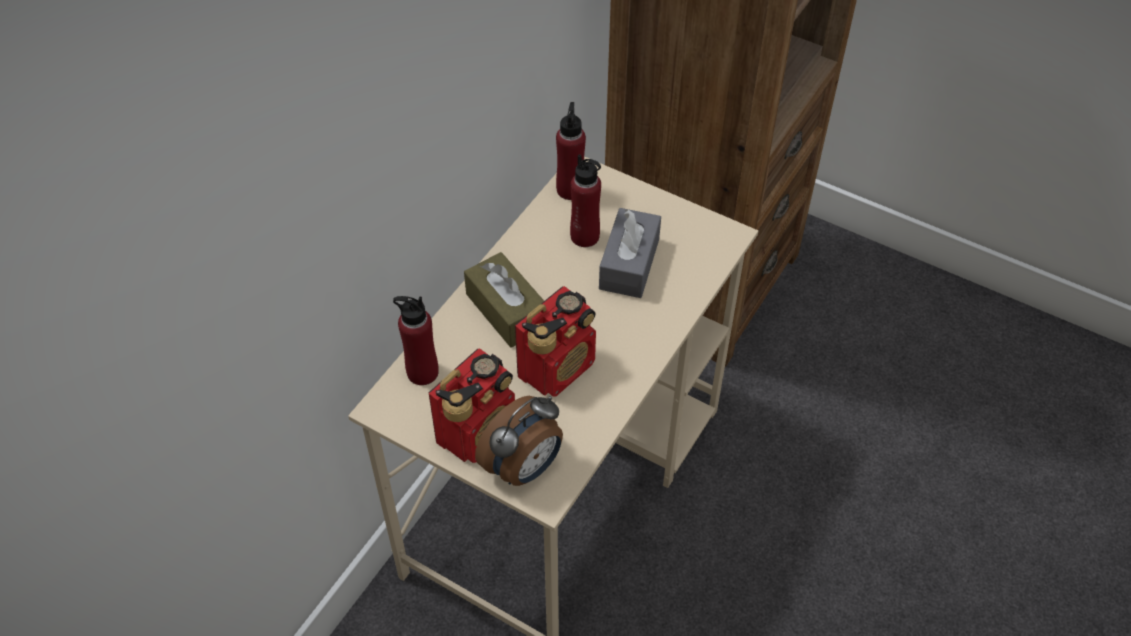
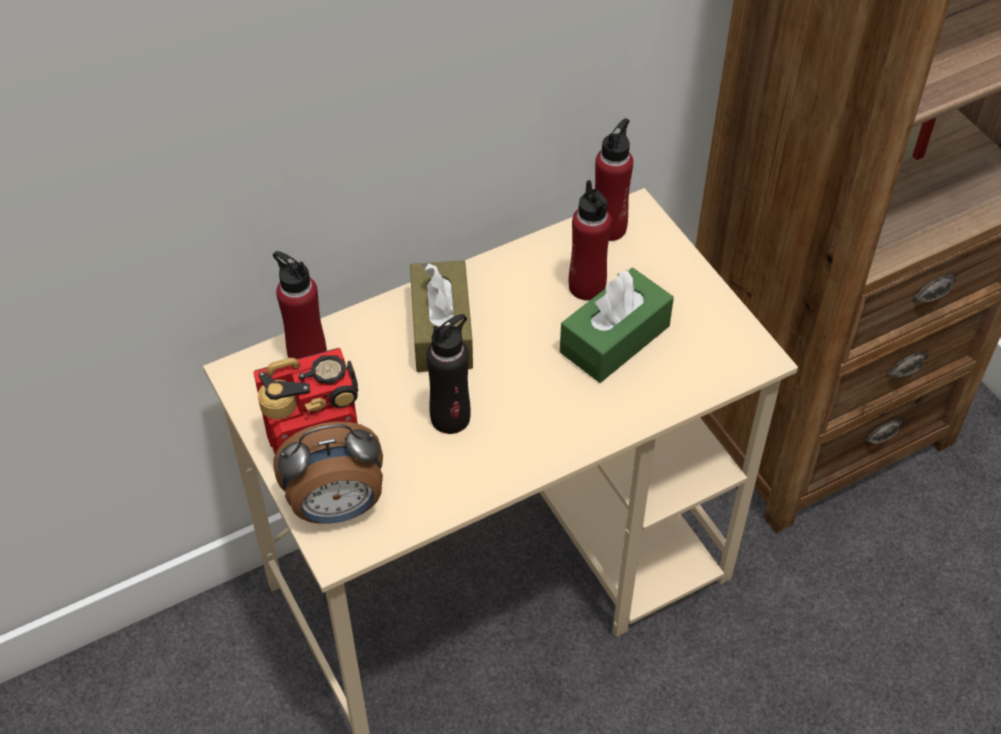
camera: 30 degrees right, 0 degrees up
radio [515,286,596,396] -> black bottle [426,314,471,434]
grey tissue box [599,208,661,298] -> green tissue box [560,268,674,383]

